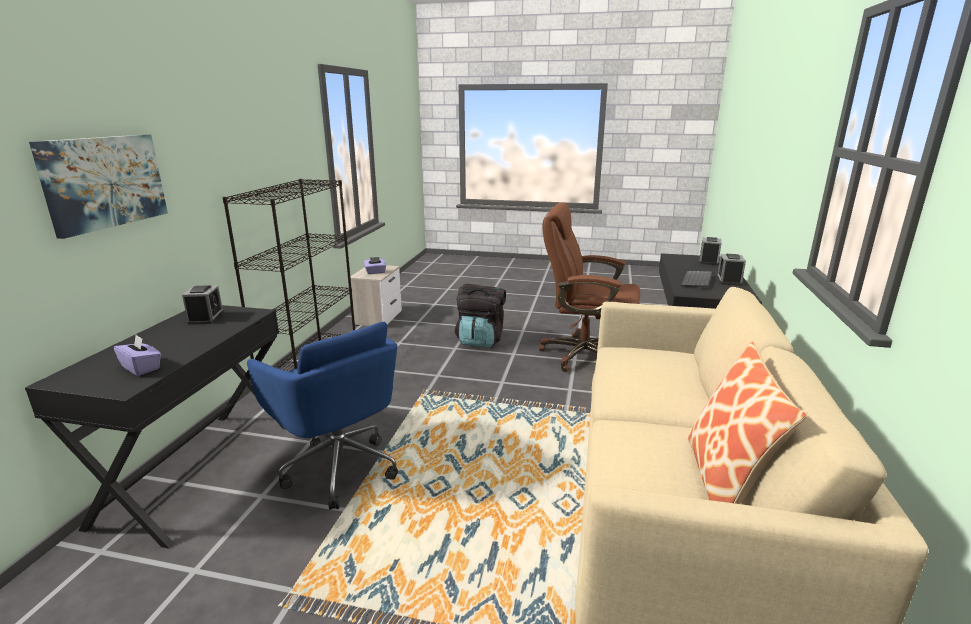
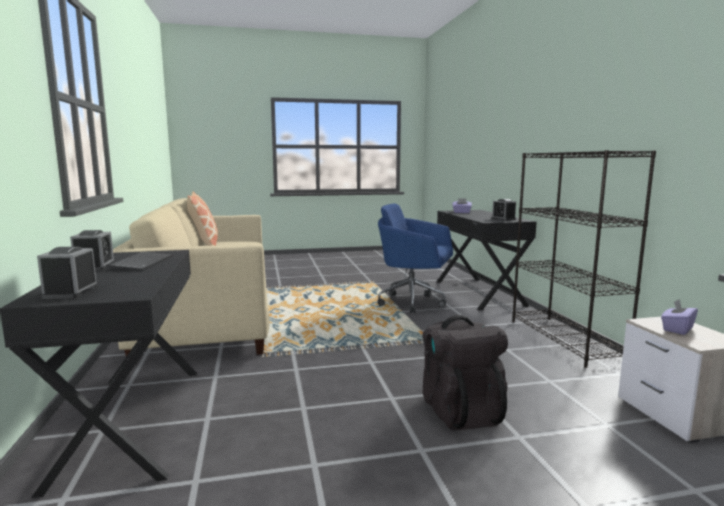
camera: 155 degrees right, 10 degrees down
picture [29,134,168,239] -> none
brown office chair [539,203,640,372] -> none

